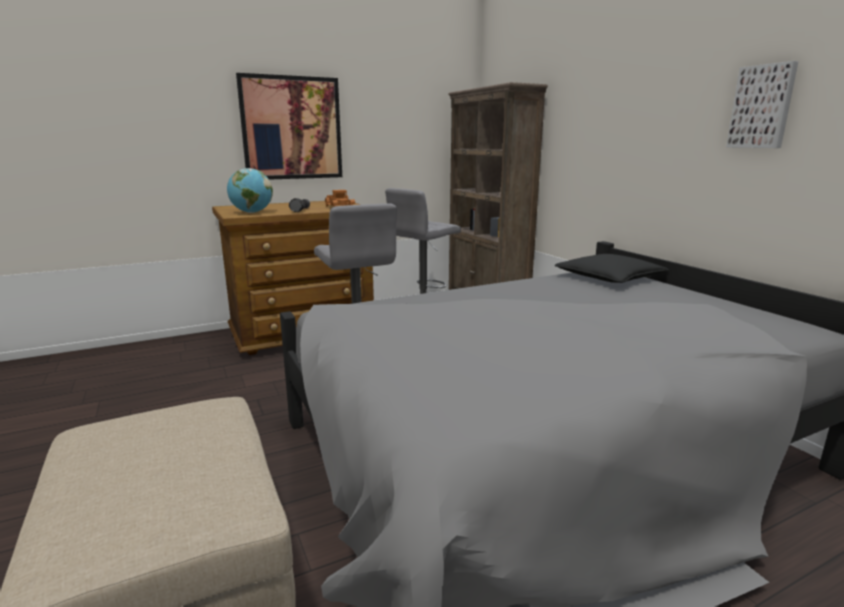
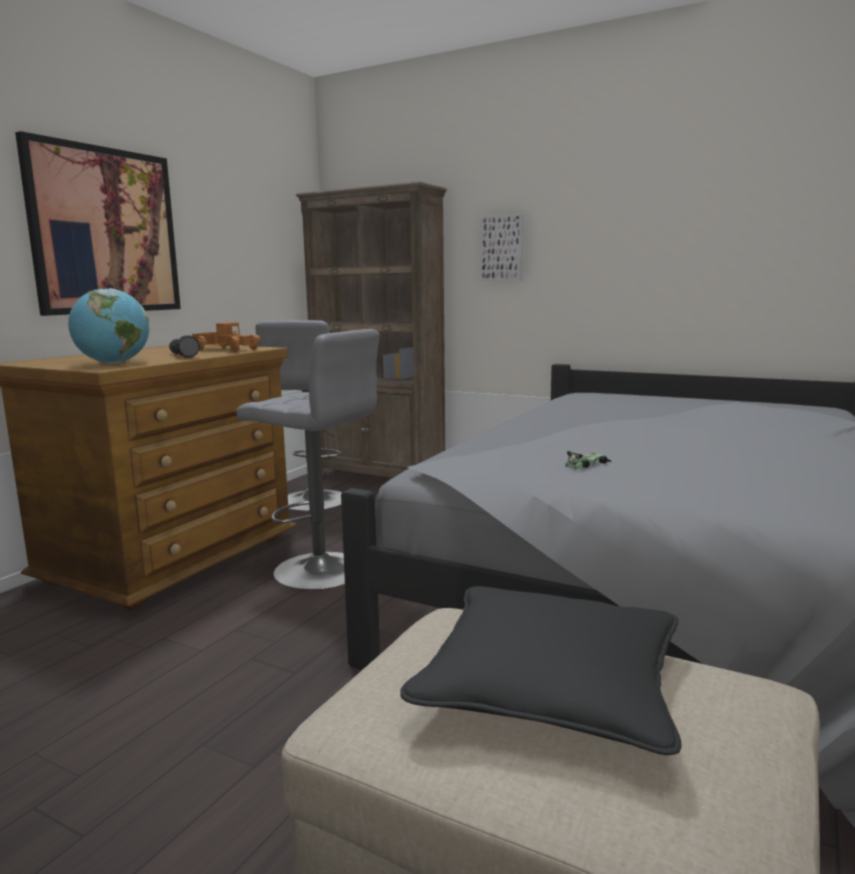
camera: 35 degrees left, 5 degrees down
black pillow [555,254,669,283] -> black pillow moved to [400,586,682,755]
picture [726,61,799,148] -> picture moved to [481,214,523,281]
none -> toy car [565,451,611,469]

